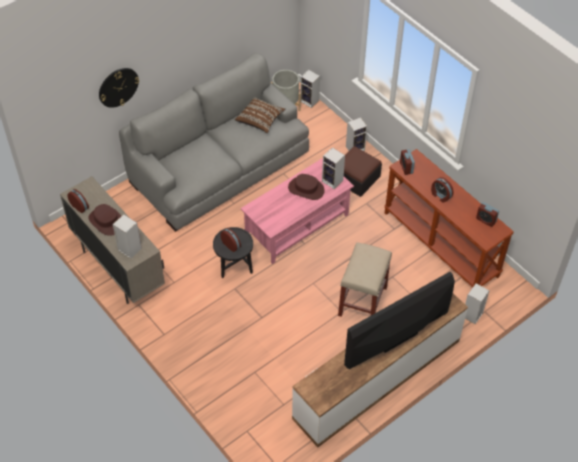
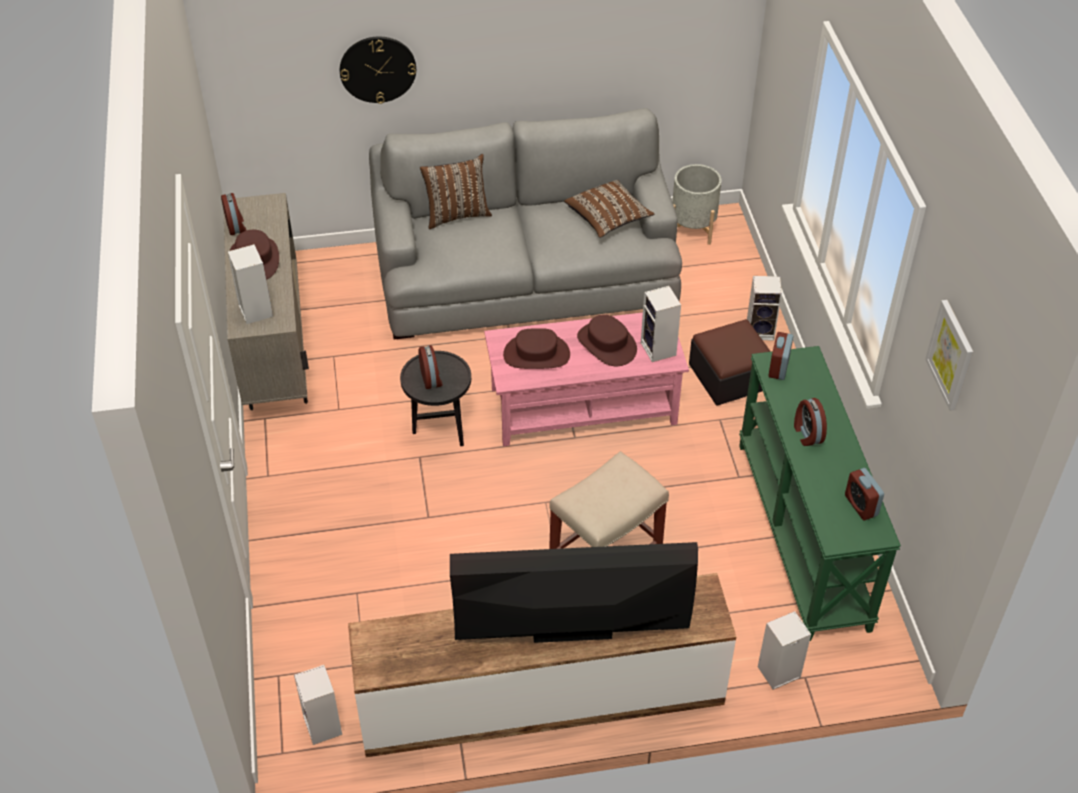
camera: 30 degrees right, 5 degrees down
speaker [300,70,320,108] -> speaker moved to [294,665,342,745]
brown console table [384,149,514,288] -> green console table [739,346,901,641]
none -> brown pillow [420,154,492,229]
none -> brown hat [503,328,570,369]
none -> picture [925,300,973,411]

